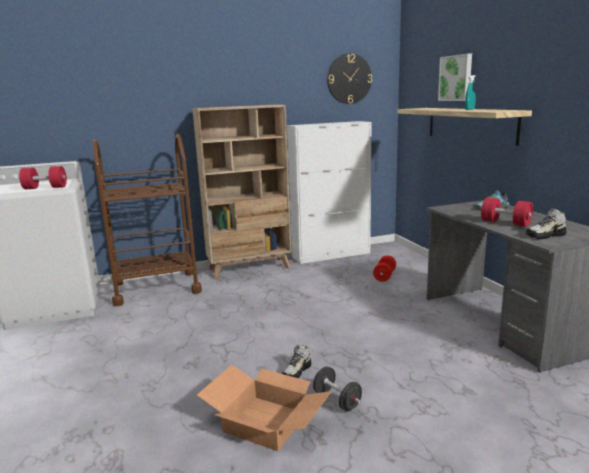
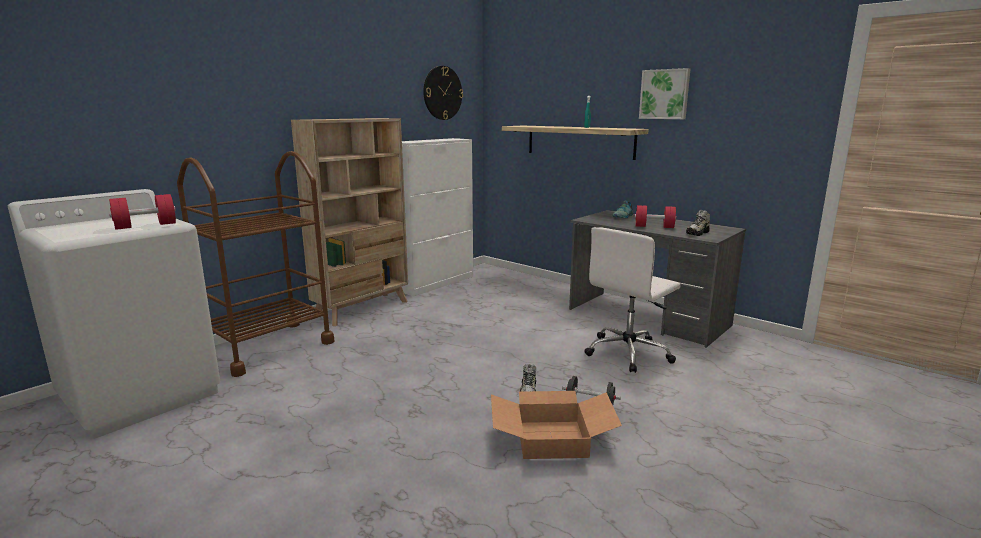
camera: 30 degrees left, 0 degrees up
red dumbbell [373,255,396,282] -> none
picture [438,53,472,101] -> picture moved to [639,68,691,119]
none -> white office chair [584,227,681,373]

